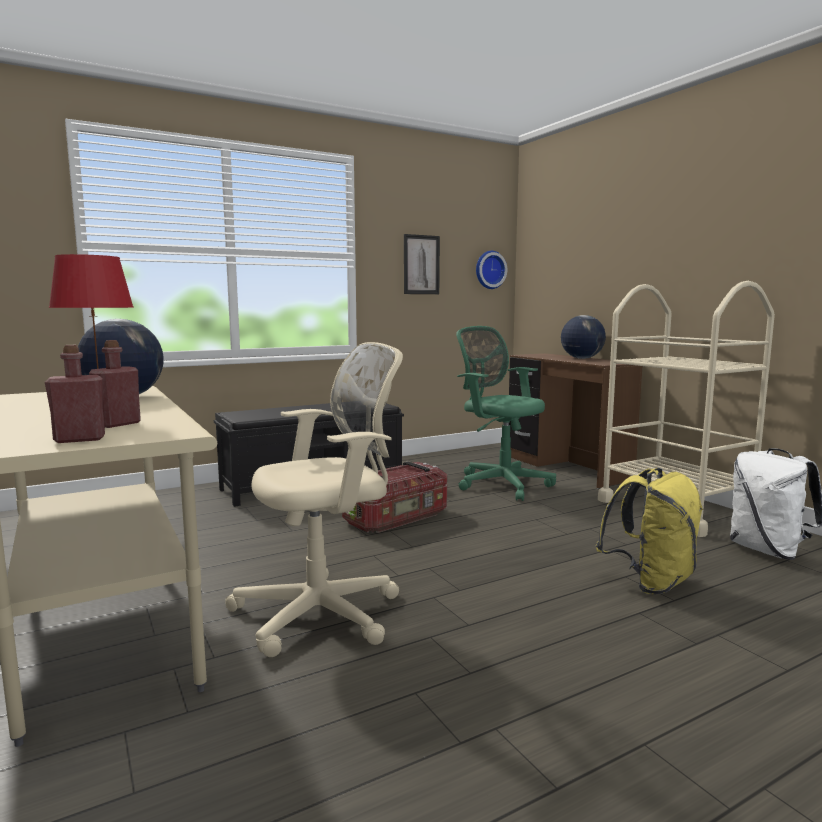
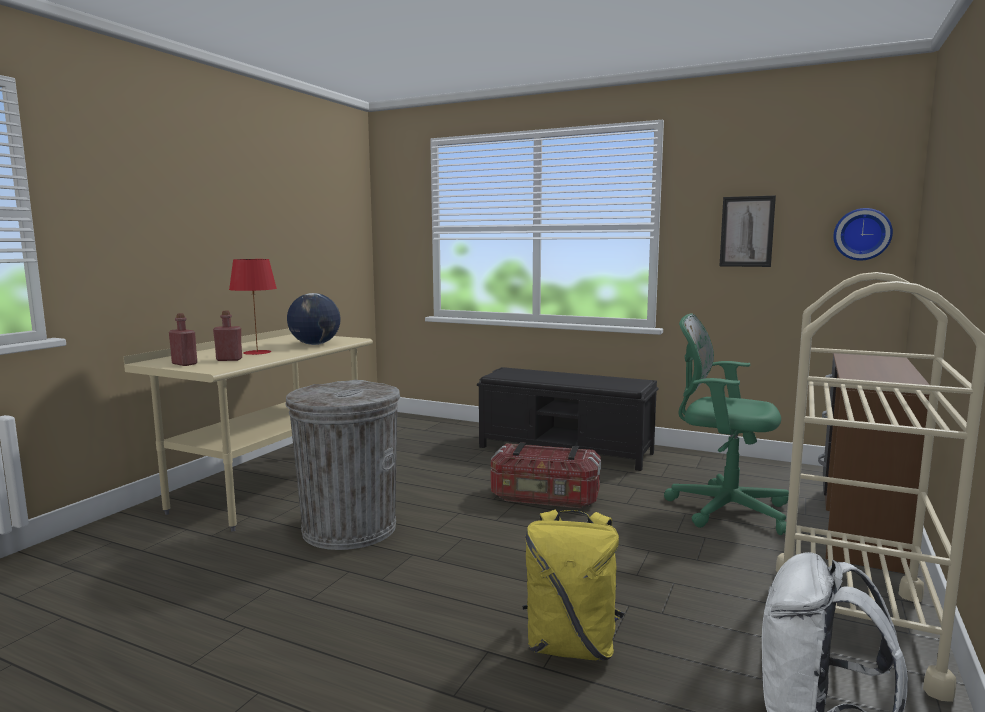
camera: 55 degrees right, 0 degrees up
beige office chair [225,342,403,657] -> grey trash can [285,380,401,550]
green office chair [456,326,556,501] -> green office chair turned 75 degrees counterclockwise [664,313,789,535]
globe [561,315,606,359] -> none

